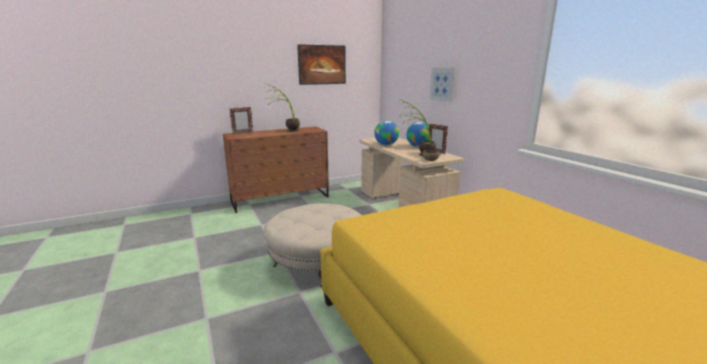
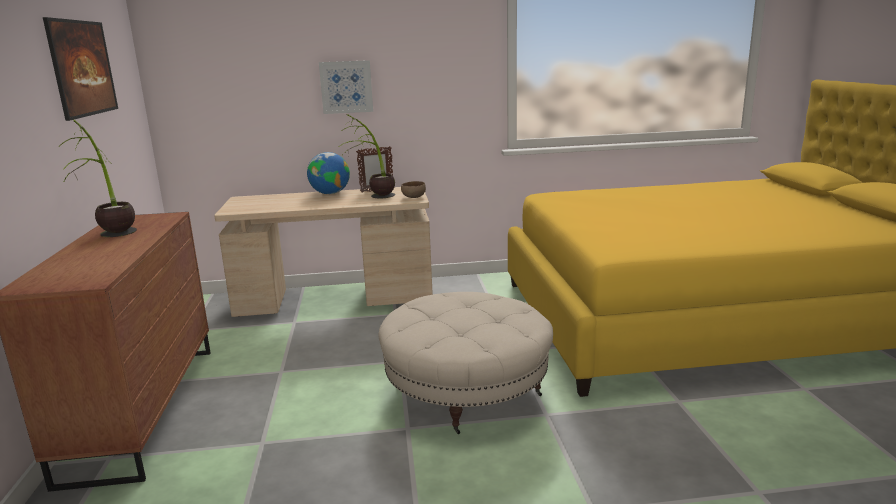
camera: 70 degrees left, 0 degrees up
picture frame [229,107,253,134] -> none
globe [374,121,399,145] -> none

